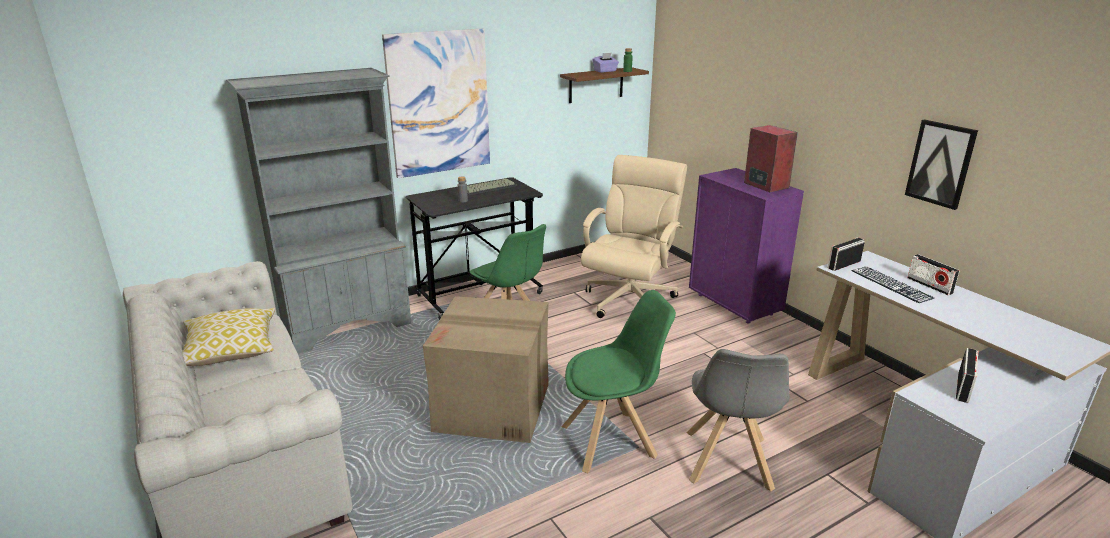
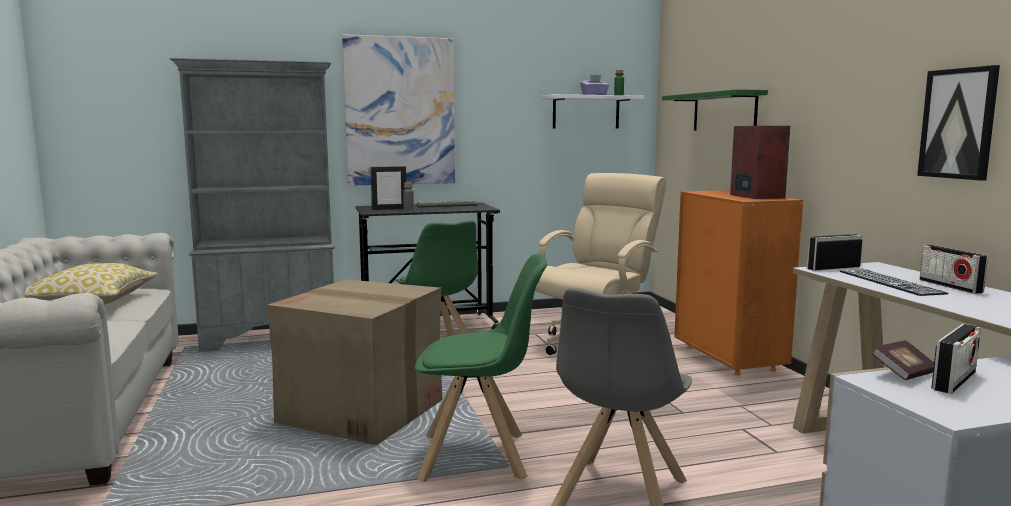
camera: 15 degrees right, 15 degrees down
brown shelf [560,67,649,103] -> white shelf [542,94,644,129]
purple cabinet [689,168,804,323] -> orange cabinet [674,190,803,375]
none -> picture frame [371,166,406,210]
none -> green shelf [662,89,768,131]
none -> book [872,340,934,380]

